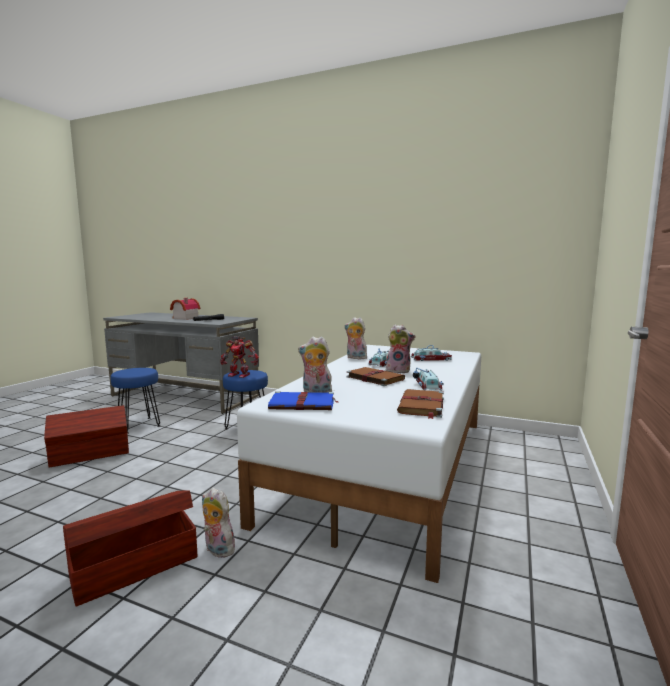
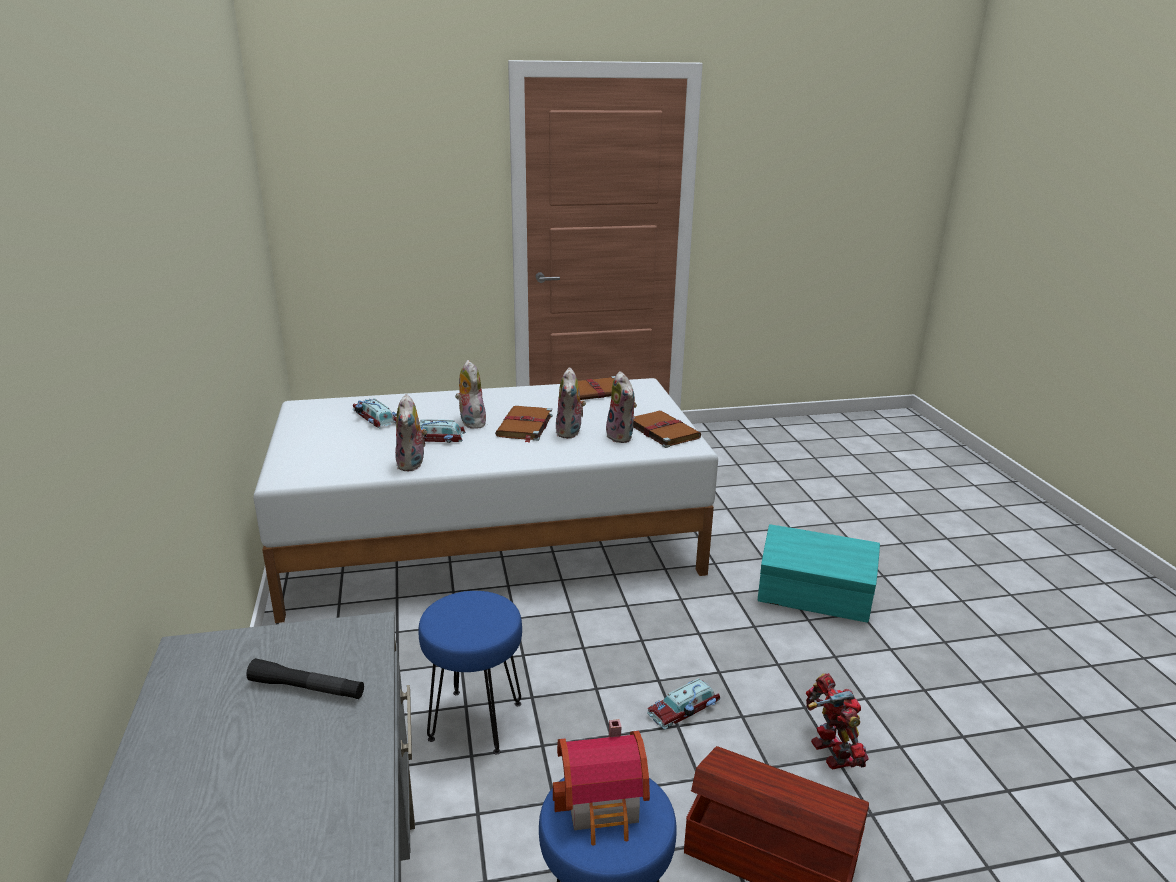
camera: 125 degrees left, 15 degrees up
brown storage box [63,490,197,607] -> turquoise storage box [758,524,880,623]
toy house [170,298,200,320] -> toy house moved to [553,719,650,846]
plush toy [202,488,236,558] -> plush toy moved to [556,367,586,439]
toy robot [220,336,259,378] -> toy robot moved to [806,673,869,769]
blue book [268,391,338,410] -> brown book [633,411,701,448]
toy car [413,368,444,391] -> toy car moved to [647,678,720,730]

